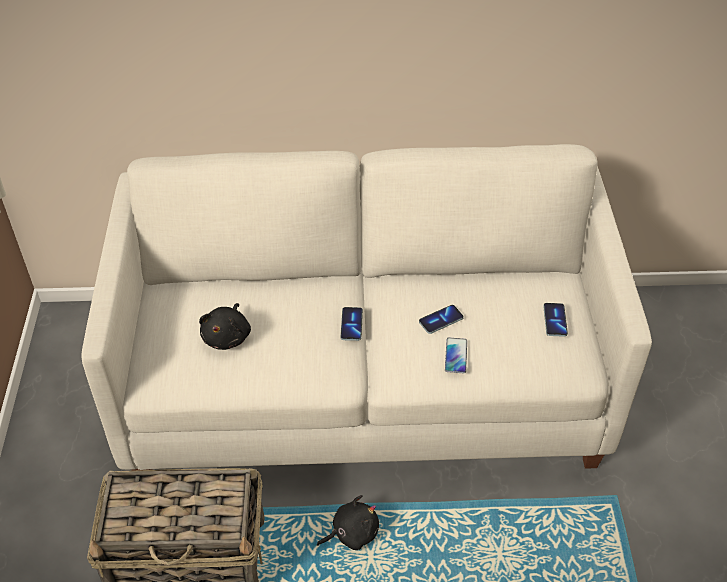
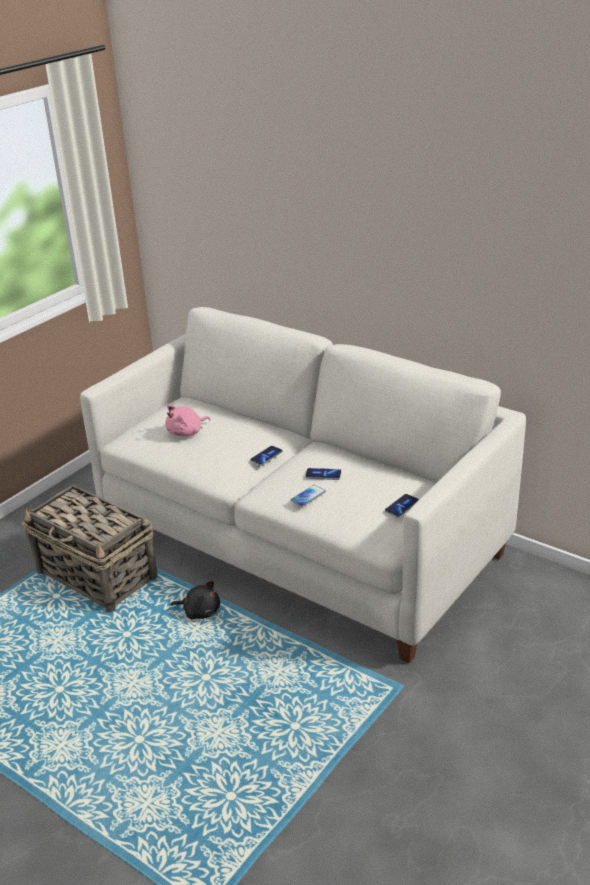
camera: 40 degrees right, 15 degrees down
black plush toy [199,303,251,350] -> pink plush toy [165,404,210,437]

